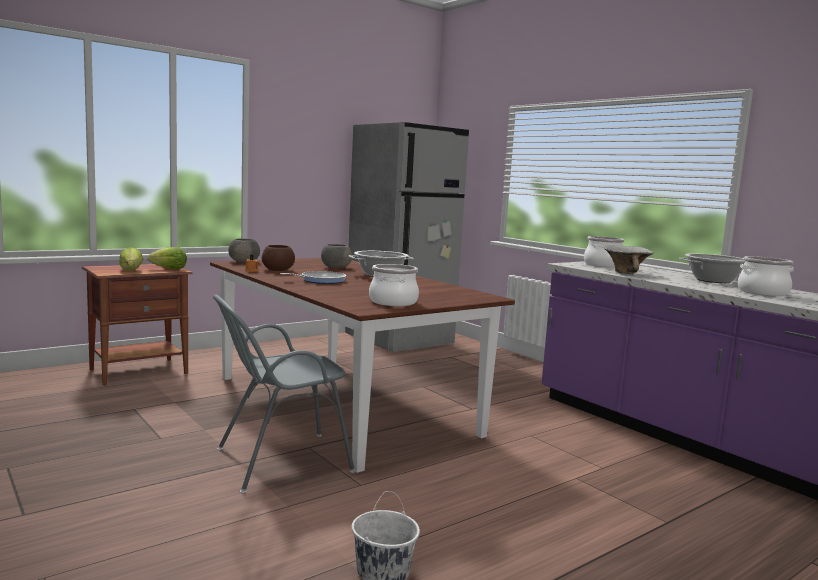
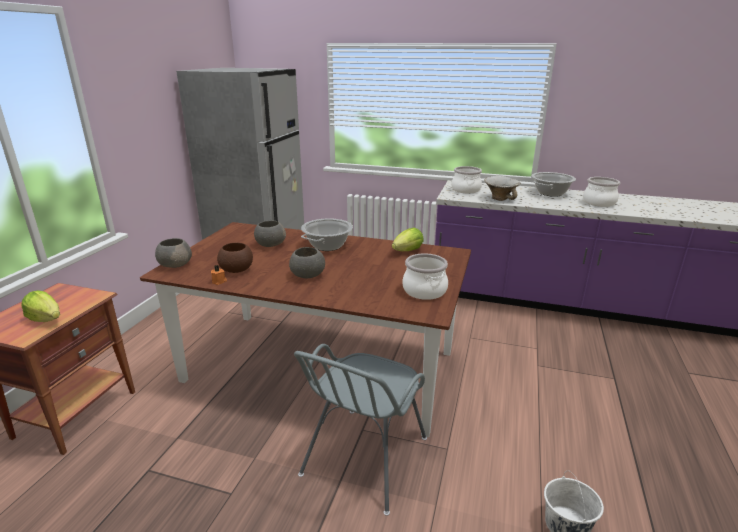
camera: 35 degrees left, 15 degrees up
lettuce [148,247,187,270] -> lettuce moved to [392,227,424,251]
frying pan [280,271,346,284] -> grey bowl [289,247,325,278]

